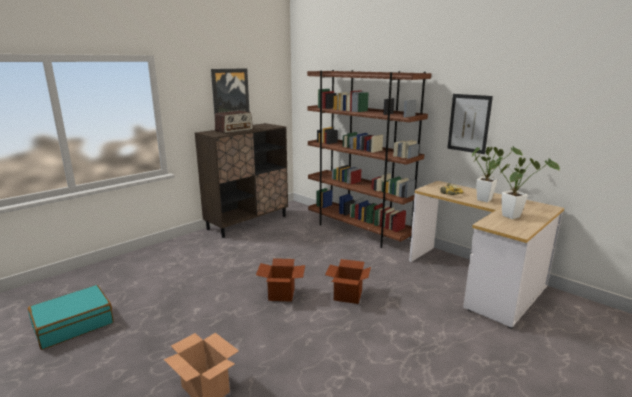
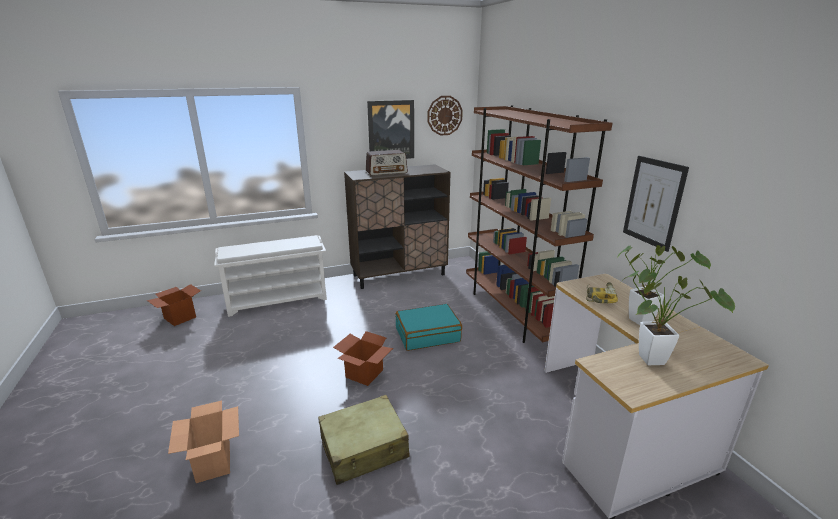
camera: 25 degrees right, 5 degrees up
turquoise suitcase [28,285,114,350] -> turquoise suitcase moved to [396,304,462,351]
cardboard box [325,259,371,304] -> cardboard box moved to [147,284,201,326]
none -> white shoe rack [214,235,327,317]
none -> beige suitcase [318,395,409,485]
none -> wall clock [428,96,463,136]

